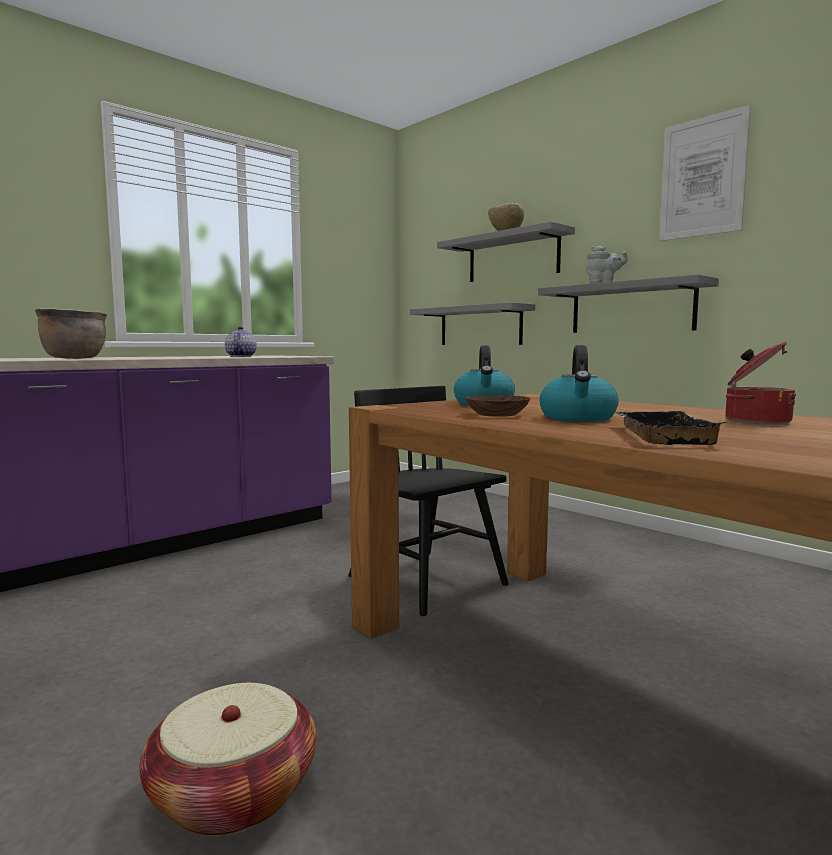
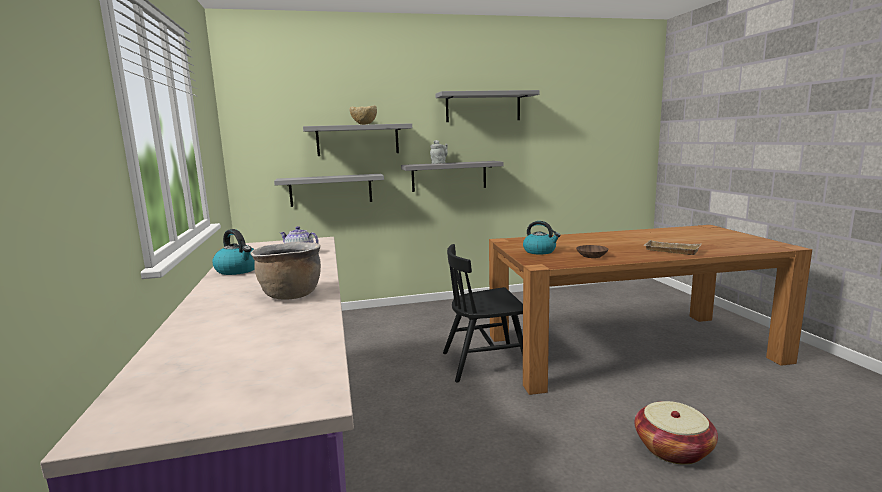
camera: 60 degrees left, 5 degrees up
kettle [539,345,619,422] -> kettle moved to [212,229,255,275]
black tray [615,411,727,445] -> beige tray [643,240,702,255]
picture [659,105,751,241] -> grey shelf [435,90,540,122]
cooking pot [725,342,796,425] -> none

